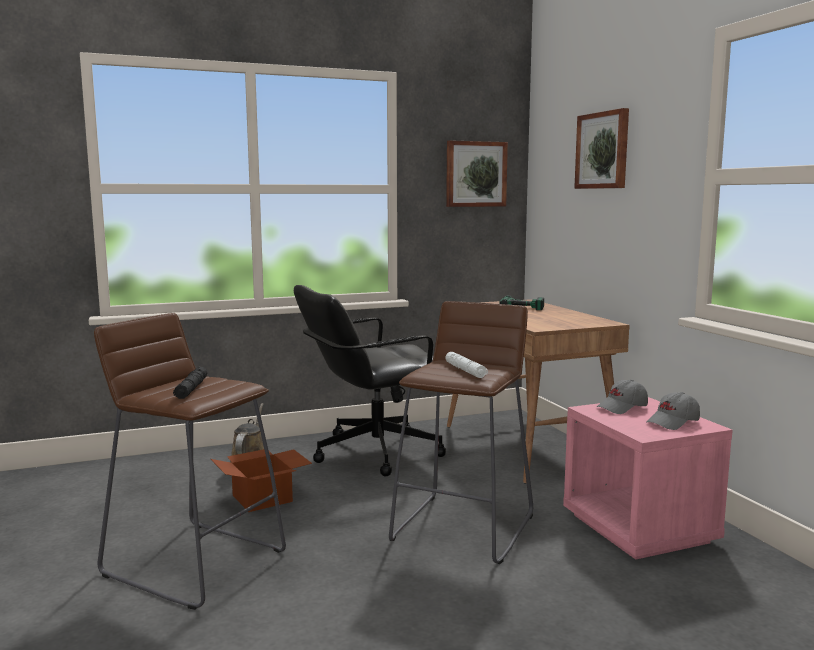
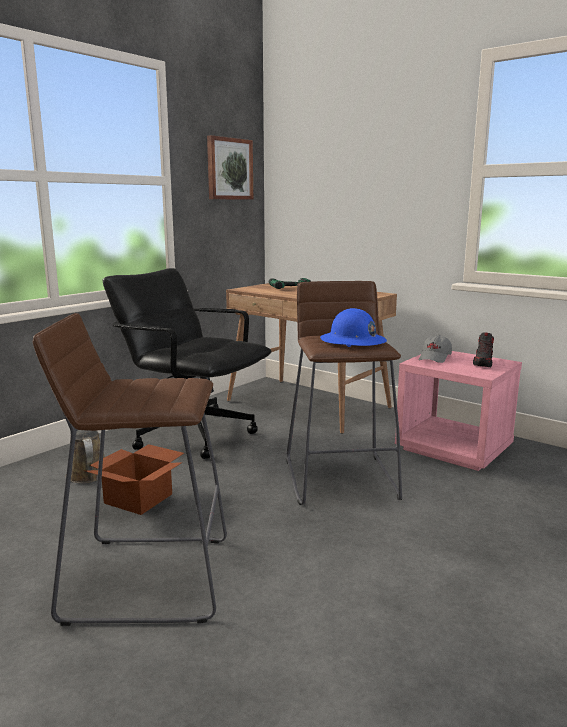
camera: 30 degrees left, 5 degrees up
black flashlight [173,367,207,399] -> none
black office chair [294,285,446,476] -> black office chair turned 90 degrees clockwise [103,268,271,459]
white flashlight [445,352,488,378] -> blue hard hat [320,308,387,347]
picture [574,108,629,189] -> none
grey cap [647,392,700,430] -> shoe [473,333,494,367]

